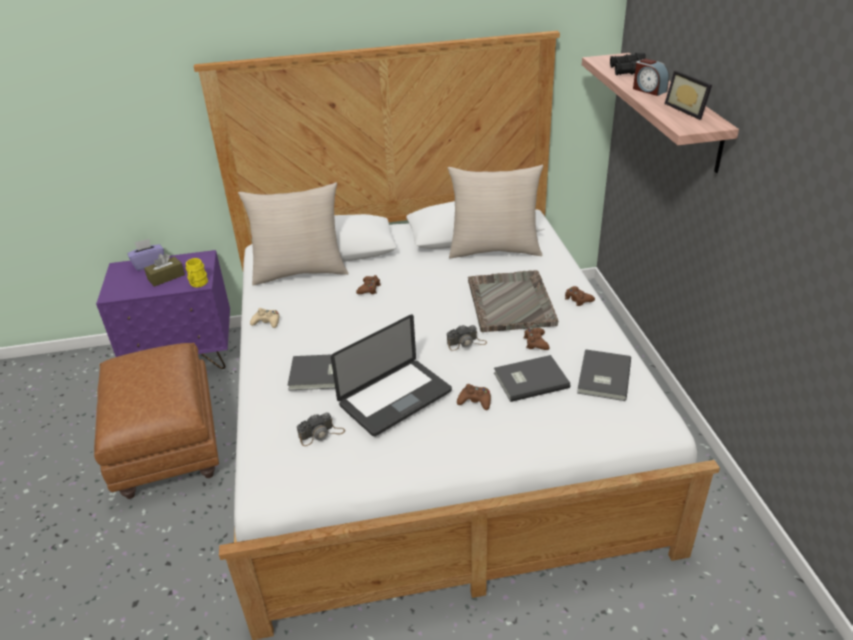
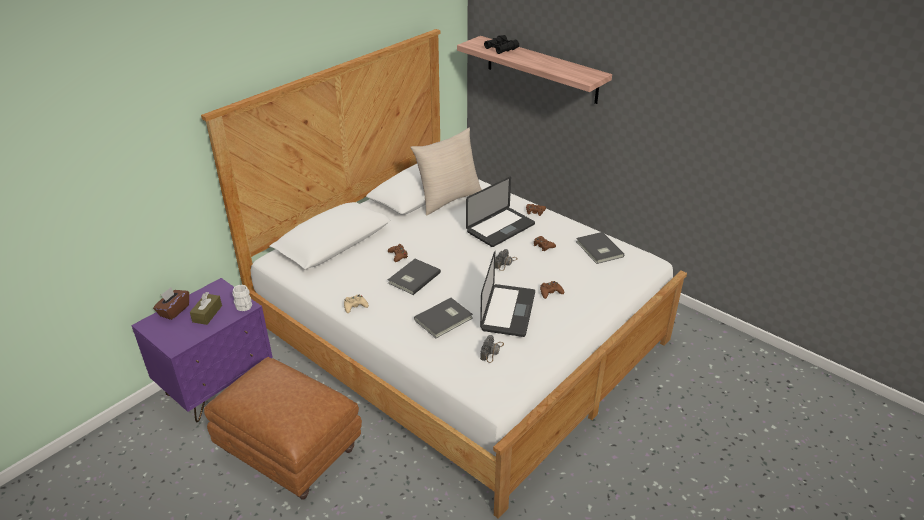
camera: 40 degrees left, 0 degrees up
purple tissue box [127,239,164,271] -> brown tissue box [153,287,189,320]
yellow mug [186,258,208,288] -> white mug [232,285,252,311]
beige pillow [238,182,349,286] -> none
grey tray [468,270,558,332] -> laptop [466,177,535,247]
grey book [494,355,570,402] -> grey book moved to [388,259,441,295]
alarm clock [633,58,669,96] -> none
picture frame [665,70,712,120] -> none

